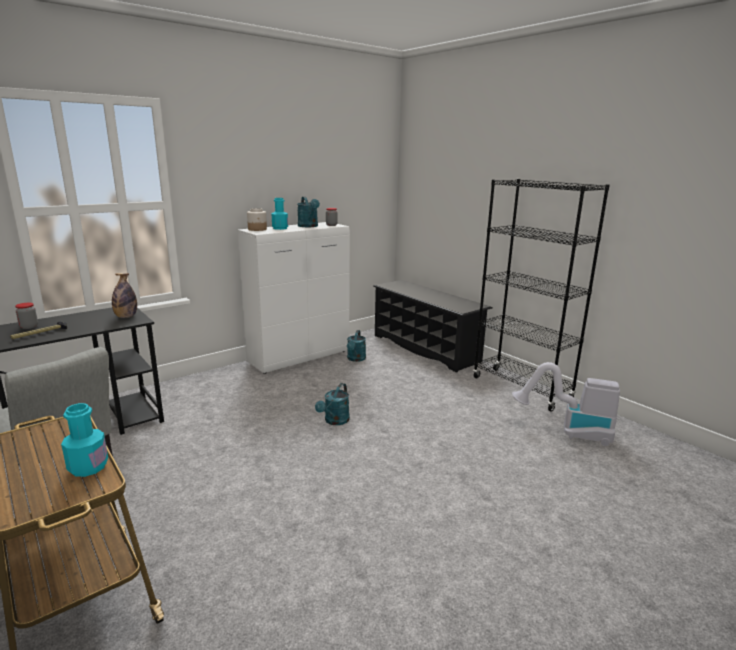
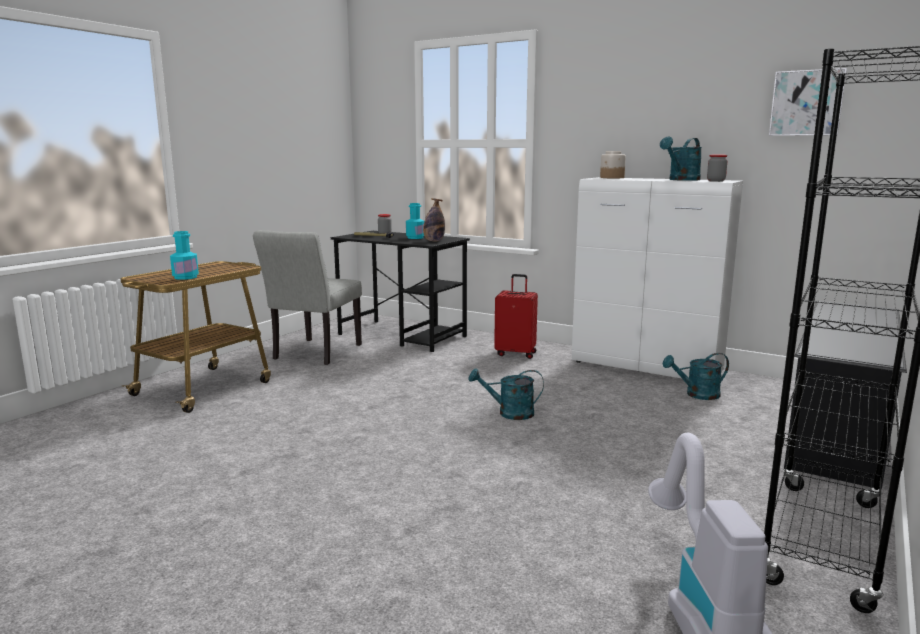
camera: 70 degrees right, 5 degrees down
turquoise bottle [272,198,288,230] -> turquoise bottle moved to [406,203,424,239]
none -> red suitcase [494,274,538,359]
none -> picture [769,68,847,136]

